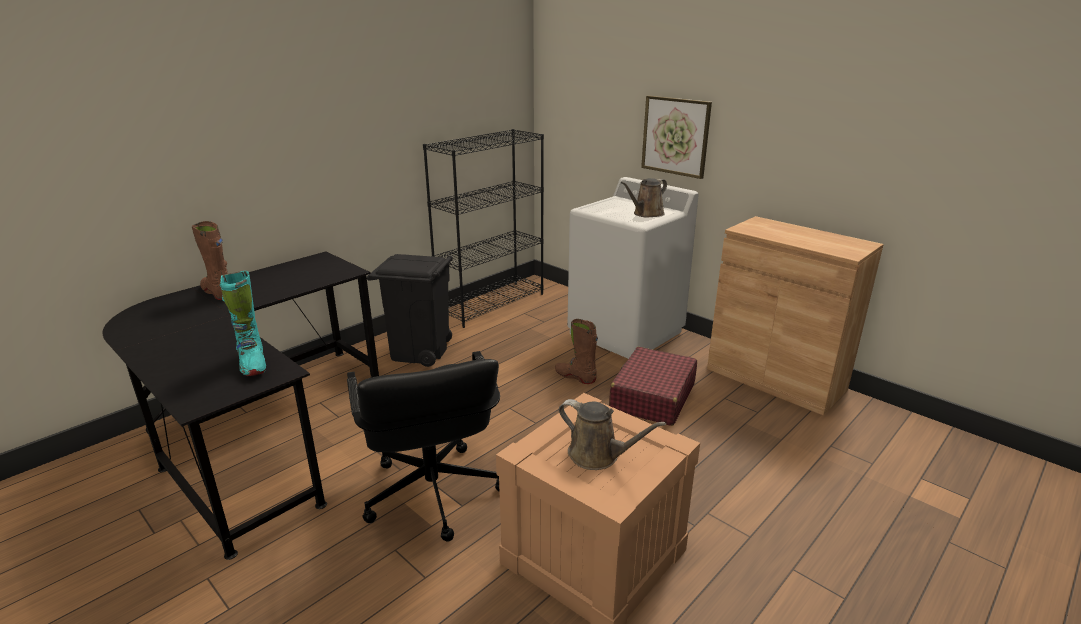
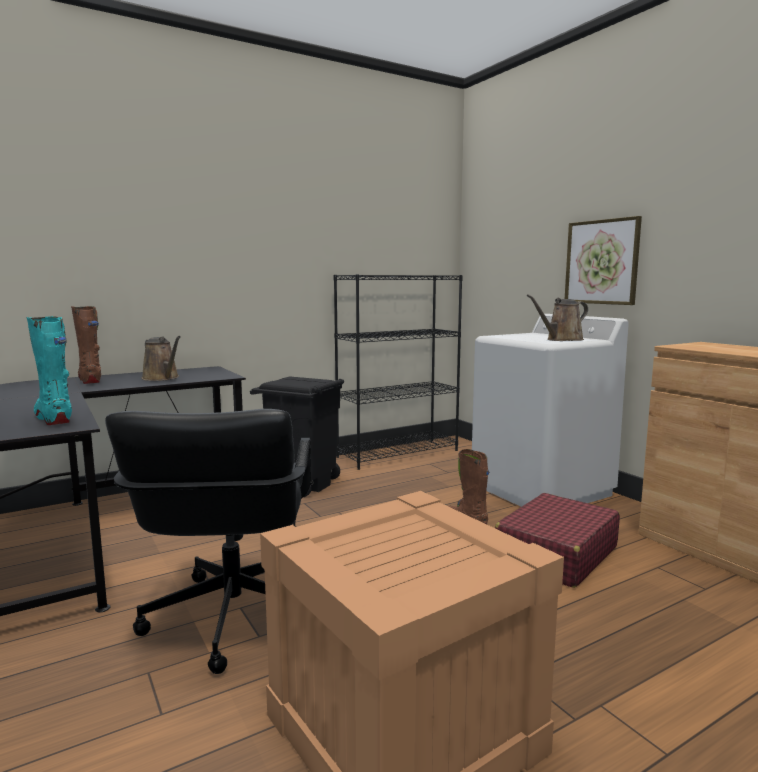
camera: 15 degrees right, 15 degrees down
turquoise boot [220,271,266,376] -> turquoise boot turned 150 degrees clockwise [26,316,72,425]
brown watering can [559,399,666,470] -> brown watering can moved to [142,336,181,381]

